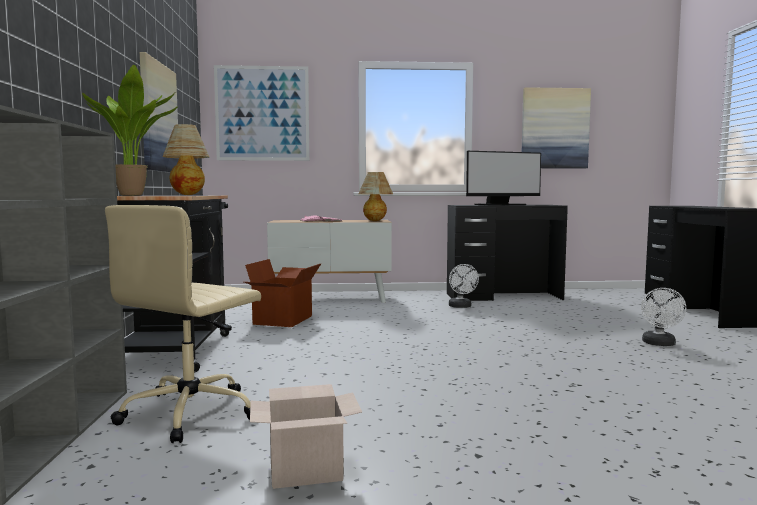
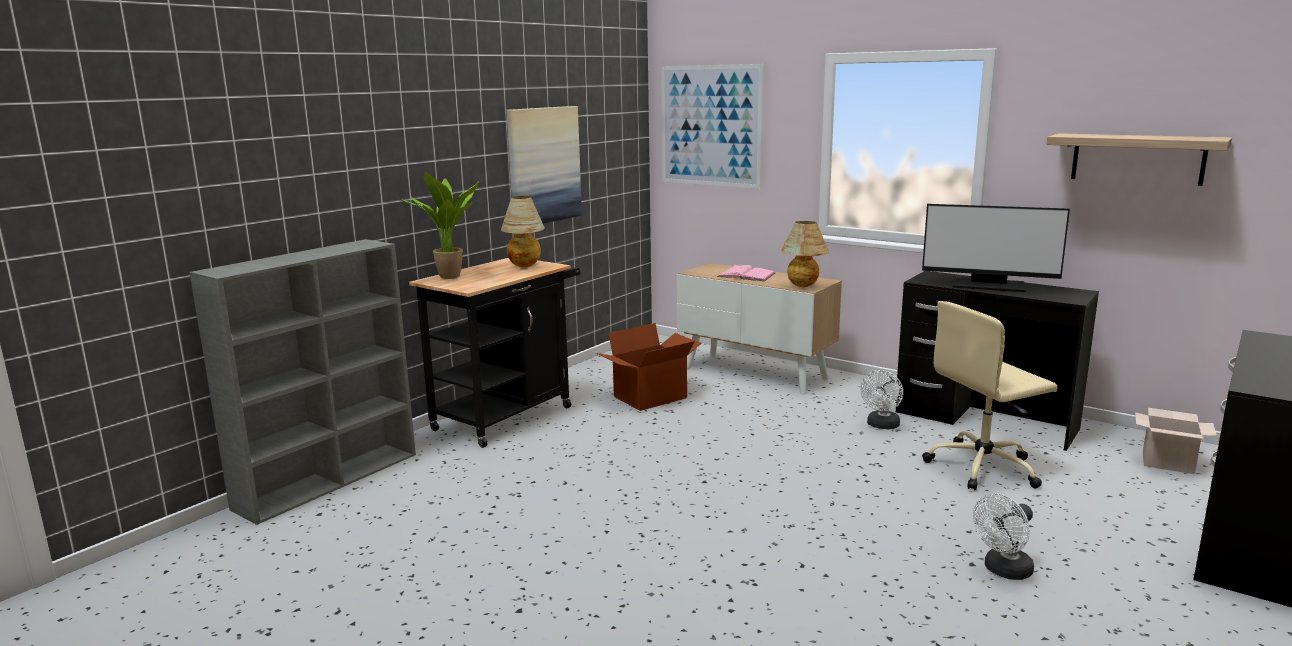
camera: 40 degrees right, 10 degrees up
beige office chair [105,205,261,443] -> beige office chair moved to [922,301,1058,490]
cardboard box [250,384,362,489] -> cardboard box moved to [1135,408,1217,474]
picture [522,87,591,169] -> shelf [1047,133,1232,186]

